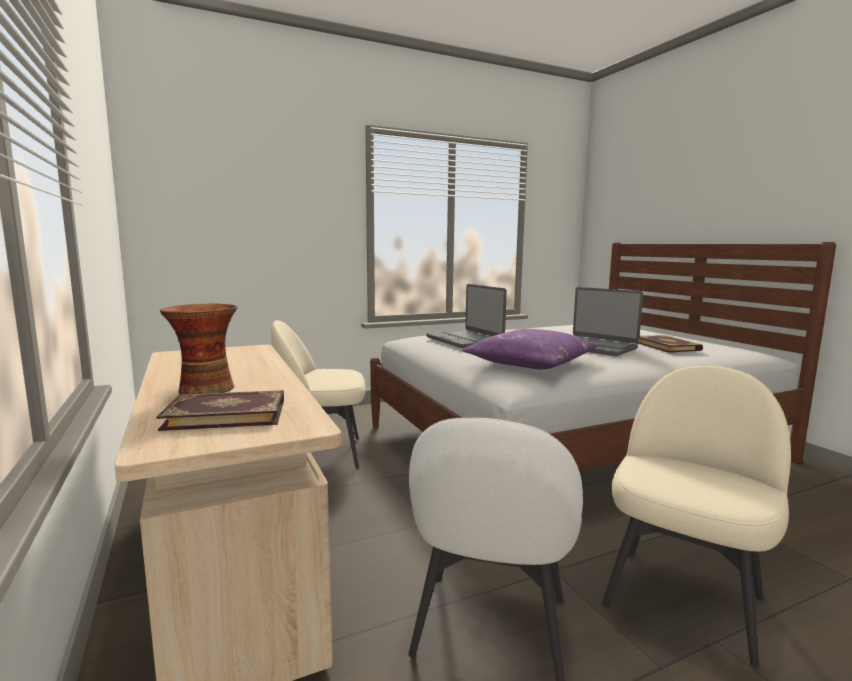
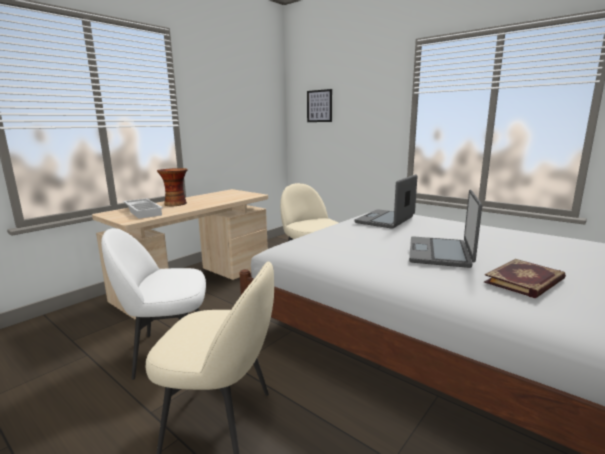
camera: 65 degrees right, 5 degrees up
book [157,390,284,431] -> white tray [123,198,163,219]
purple pillow [462,329,599,369] -> none
none -> picture [307,89,332,122]

